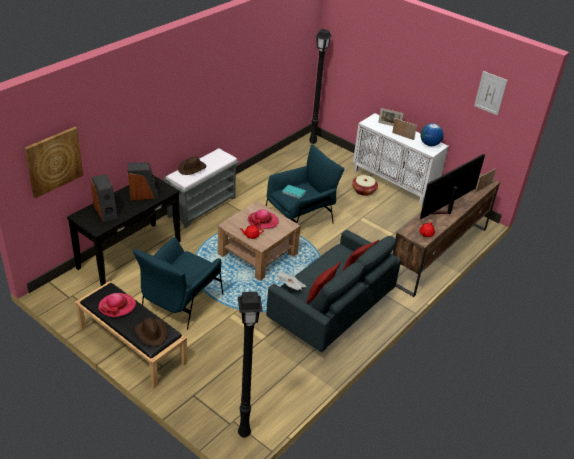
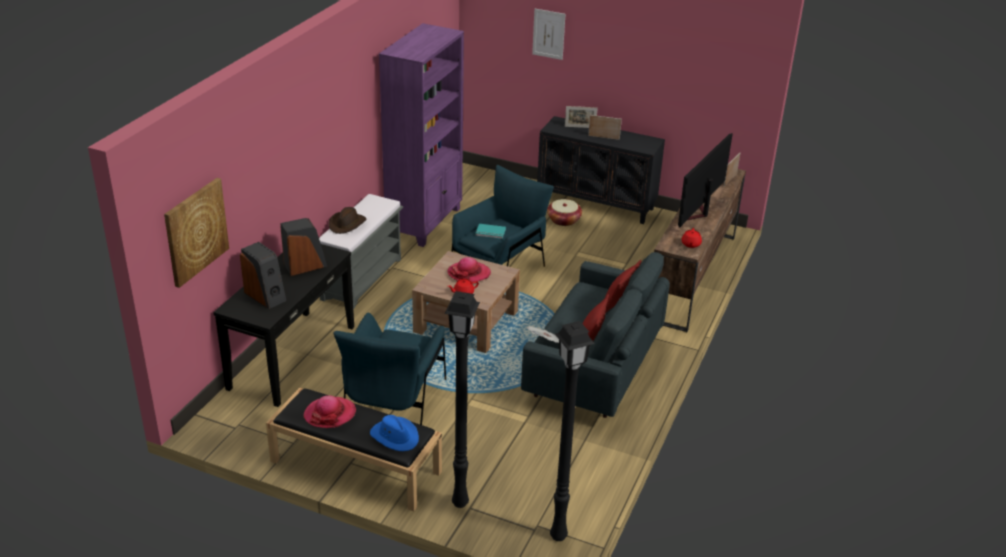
camera: 15 degrees left, 5 degrees down
brown hat [135,317,168,346] -> blue hat [370,415,419,451]
black floor lamp [309,29,332,144] -> black floor lamp moved to [444,291,480,508]
white cabinet [353,113,449,205] -> black cabinet [537,116,665,224]
globe [420,124,444,146] -> none
picture [474,71,508,116] -> picture moved to [532,9,565,60]
none -> purple bookcase [379,23,464,247]

